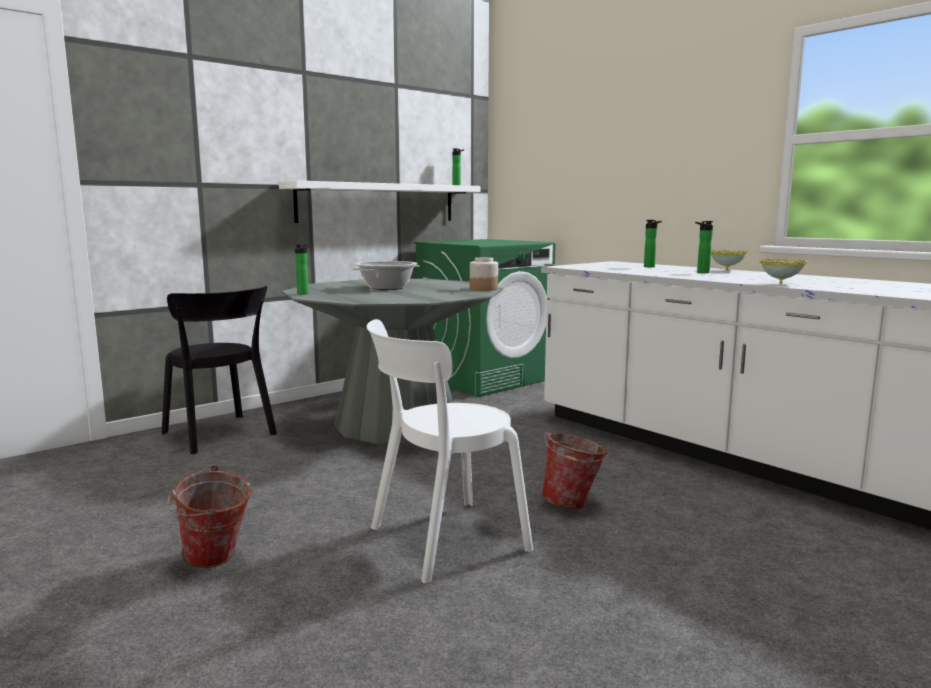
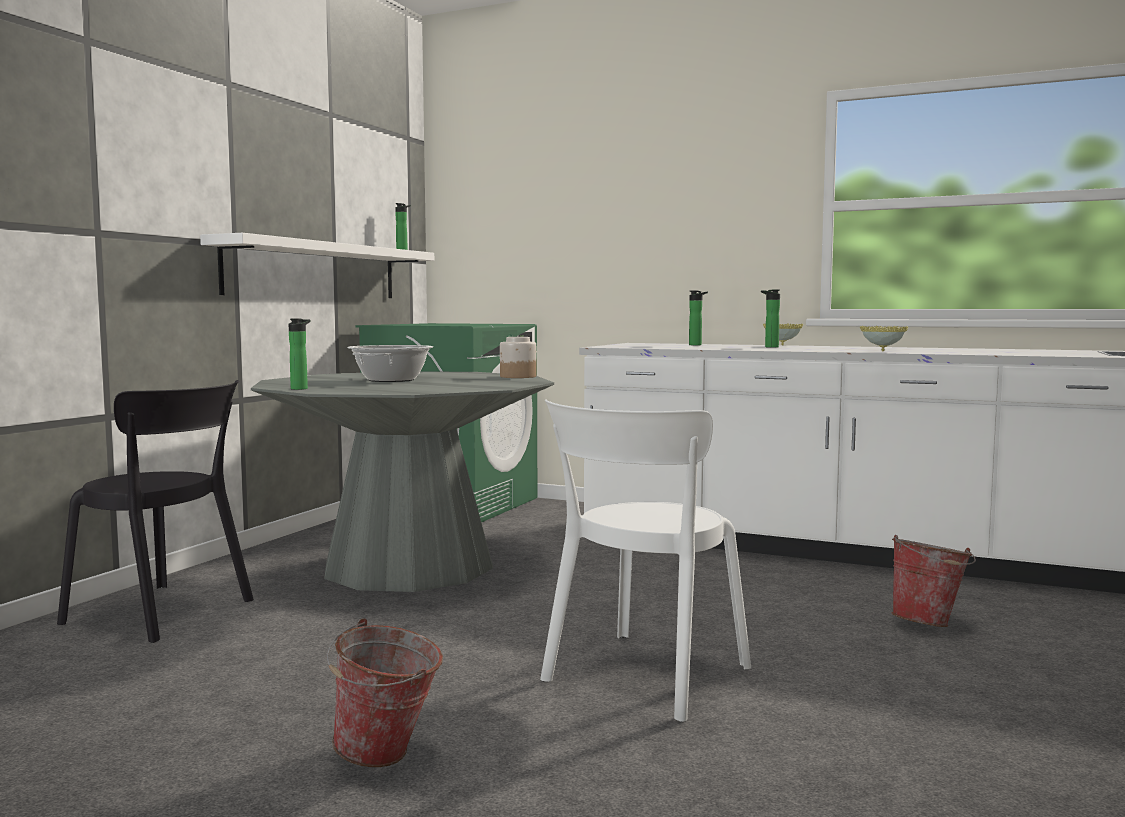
camera: 25 degrees left, 5 degrees down
bucket [541,430,610,510] -> bucket moved to [892,535,976,627]

